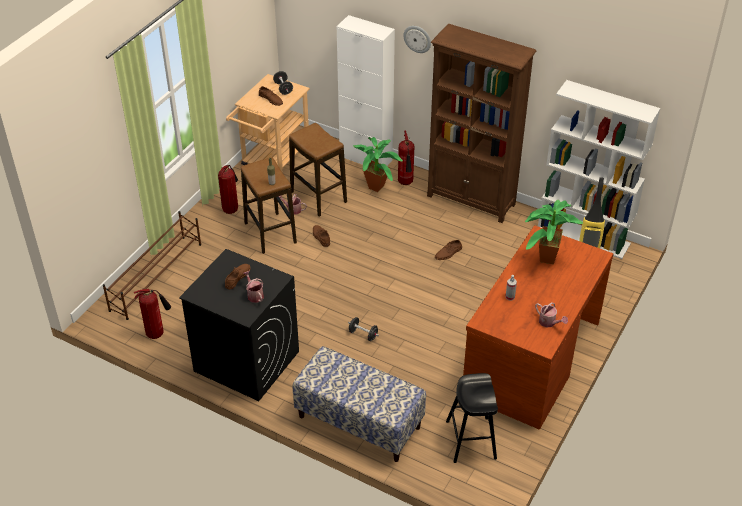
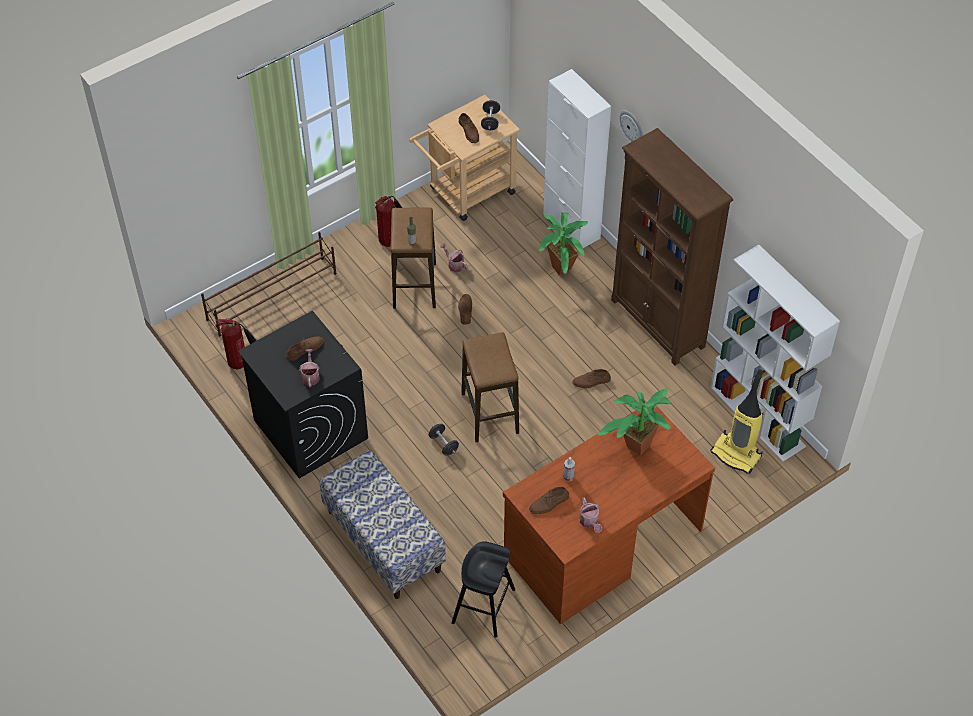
camera: 25 degrees right, 10 degrees up
stool [289,123,347,217] -> stool moved to [461,332,519,442]
fire extinguisher [398,130,414,185] -> none
none -> brown shoe [529,487,569,514]

